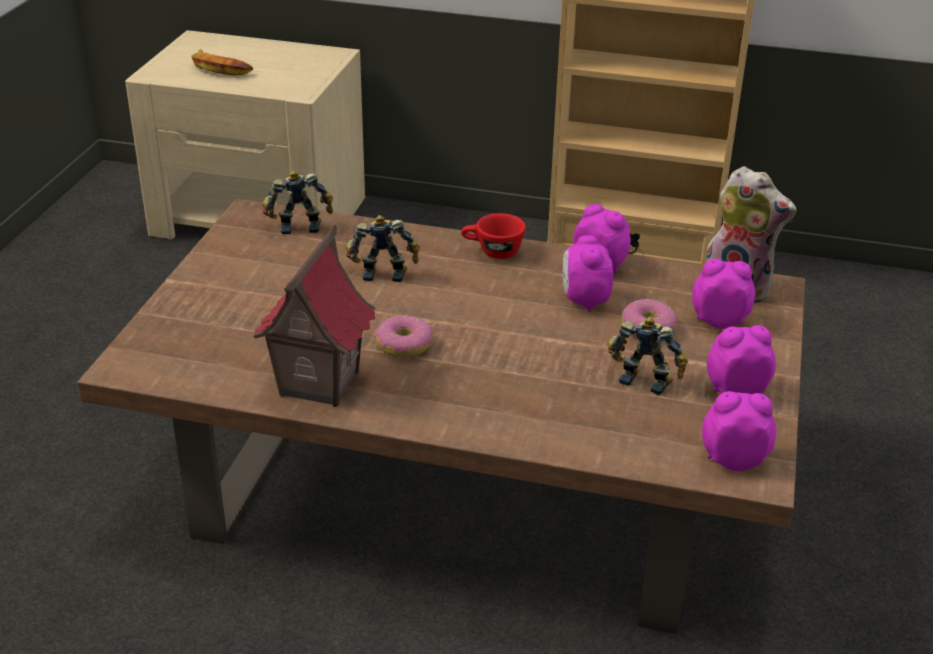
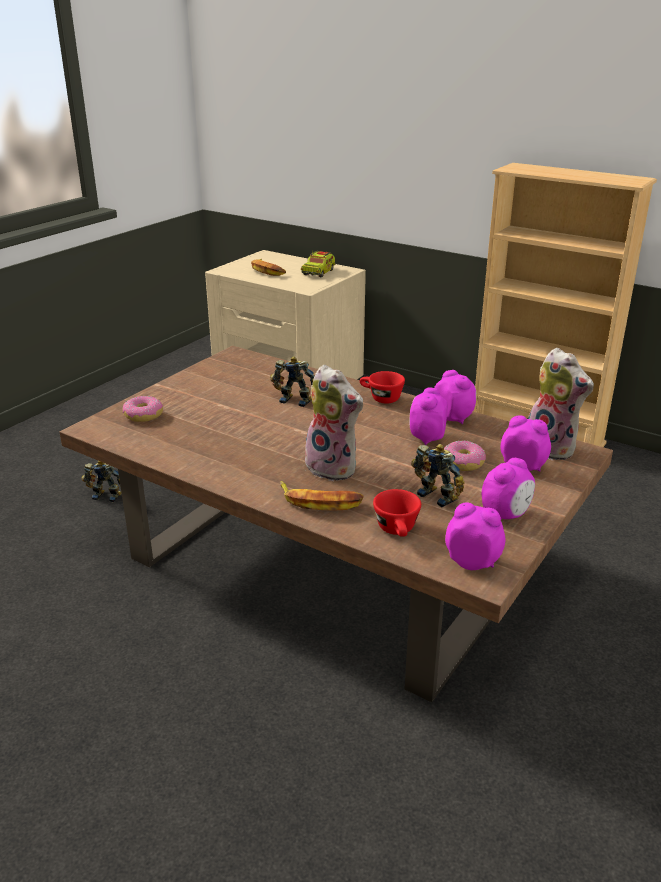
camera: 20 degrees right, 5 degrees down
toy house [253,224,375,407] -> none
toy robot [262,171,333,234] -> toy robot moved to [81,461,122,502]
donut [375,315,433,358] -> donut moved to [122,396,163,422]
alarm clock [707,325,776,394] -> alarm clock turned 120 degrees clockwise [482,458,535,519]
none -> banana [280,481,364,510]
none -> toy truck [301,251,336,277]
none -> plush toy [305,365,364,481]
none -> red cup [373,489,421,537]

